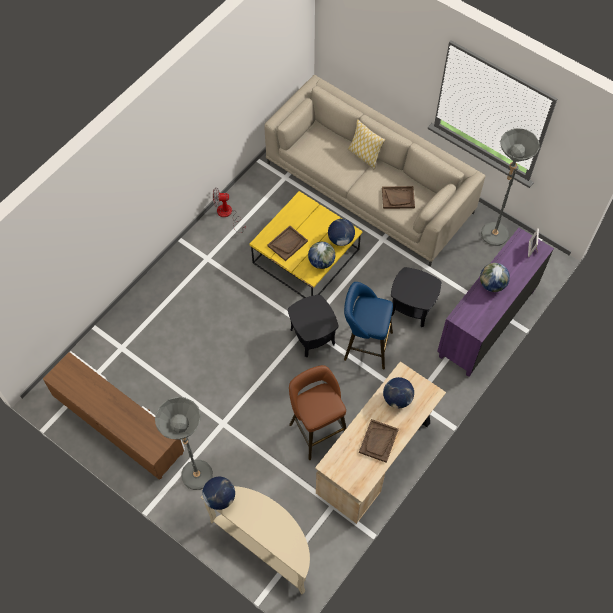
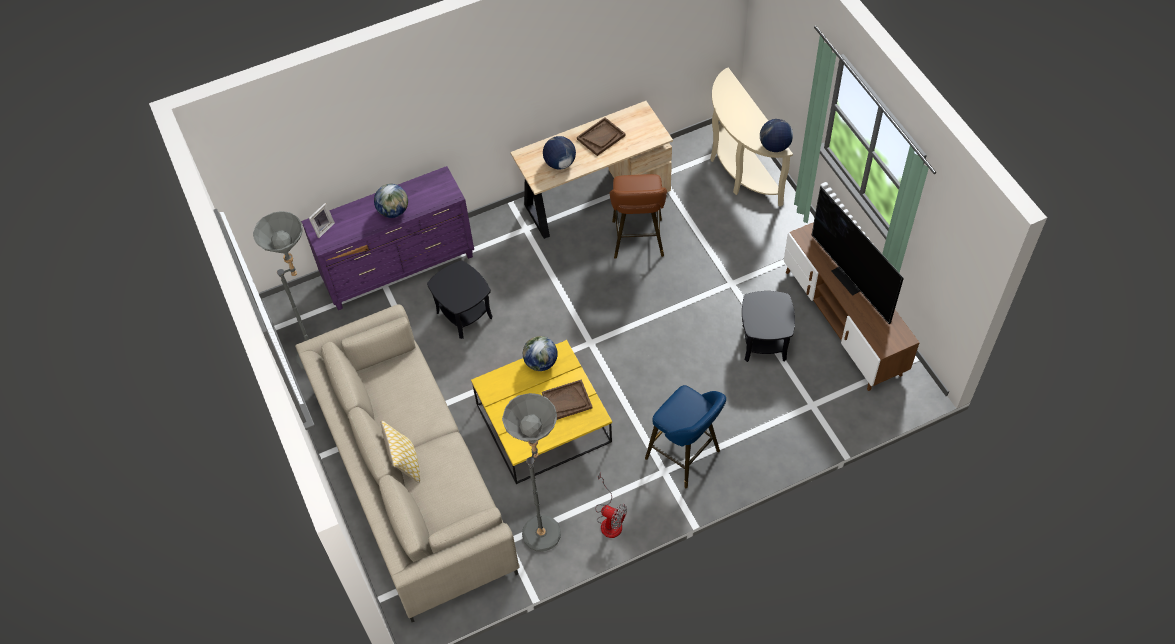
camera: 150 degrees left, 5 degrees down
grey floor lamp [155,397,213,490] -> grey floor lamp moved to [502,393,561,551]
black side table [288,295,338,357] -> black side table moved to [742,291,795,362]
globe [328,219,355,246] -> none
blue stool [344,282,393,369] -> blue stool moved to [645,385,726,488]
brown tray [382,186,415,209] -> none
none -> television [812,186,904,324]

